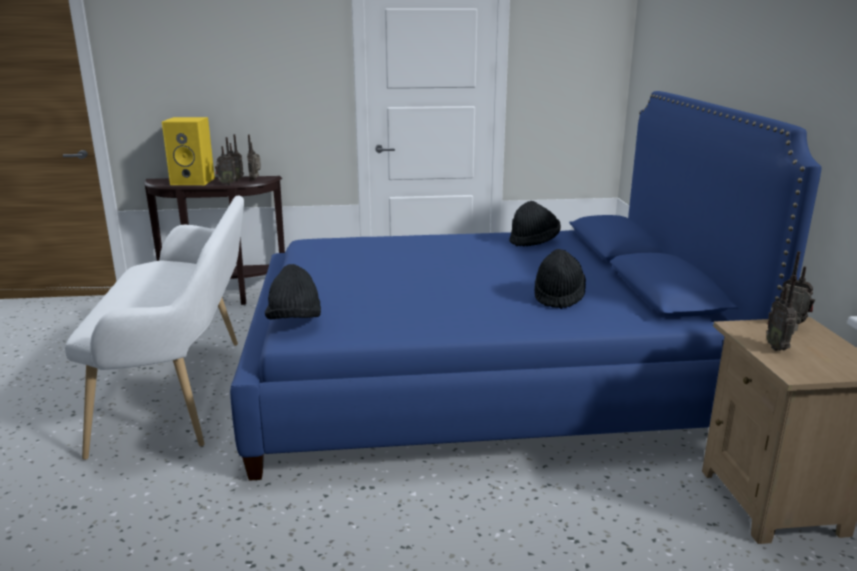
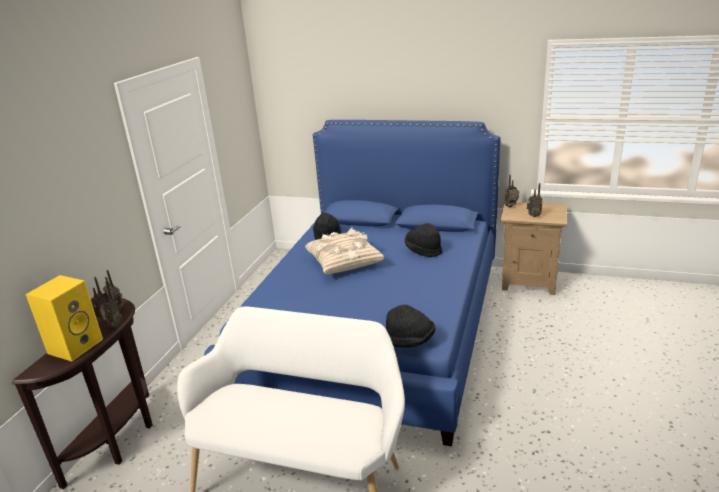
camera: 65 degrees left, 5 degrees up
none -> beige pillow [305,228,384,274]

